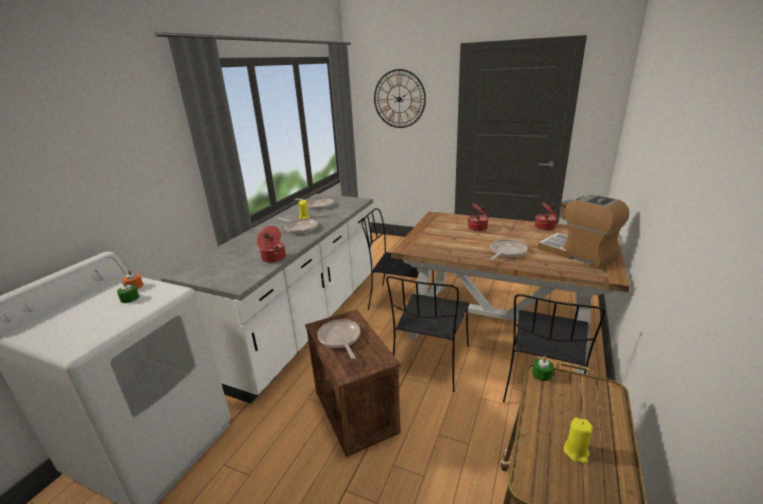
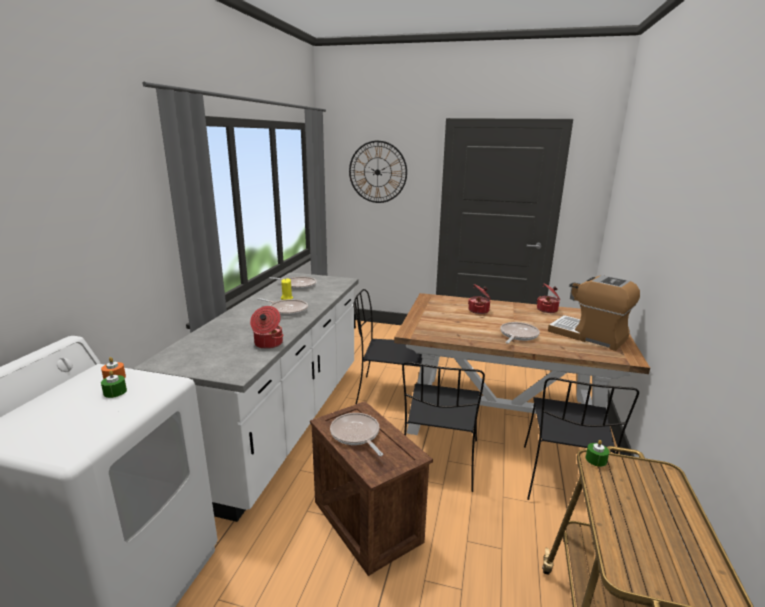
camera: 10 degrees left, 5 degrees down
yellow candle [564,418,593,463] -> none

